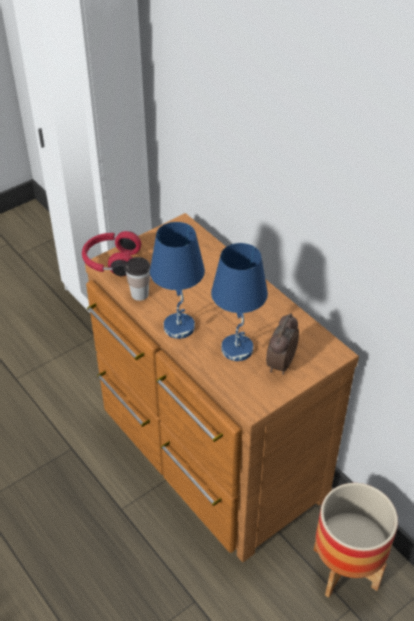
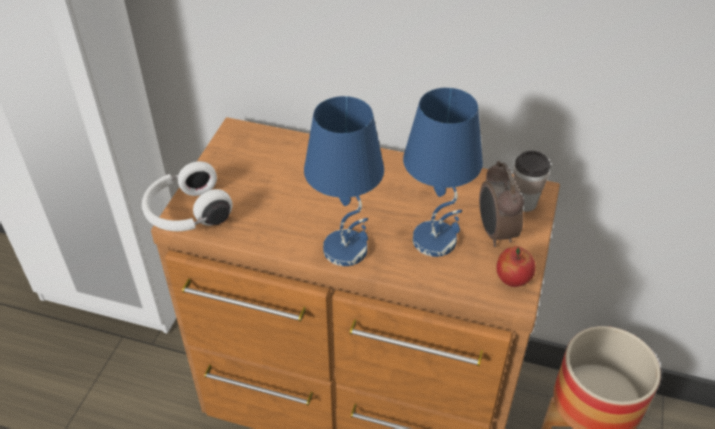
camera: 35 degrees left, 0 degrees up
red headphones [82,231,141,276] -> white headphones [142,161,233,231]
cup [125,257,150,301] -> cup moved to [513,151,551,212]
none -> apple [496,246,536,287]

